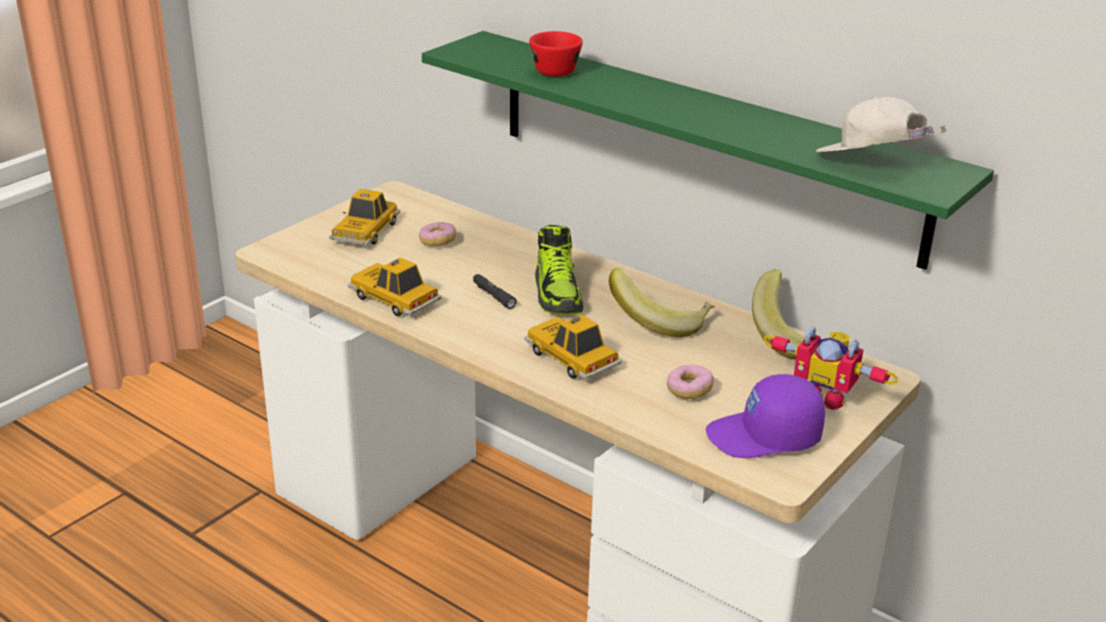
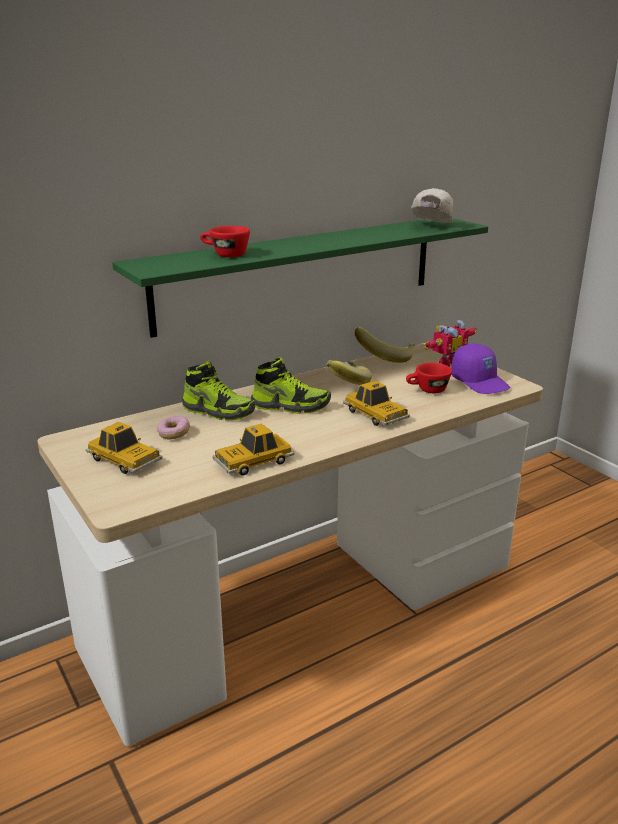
camera: 70 degrees left, 5 degrees down
black flashlight [473,274,517,309] -> none
toy car [524,315,622,380] -> toy car turned 105 degrees counterclockwise [343,381,410,426]
donut [667,365,714,399] -> red cup [406,363,452,393]
purple cap [706,374,825,458] -> purple cap turned 45 degrees counterclockwise [451,344,510,394]
white cap [816,97,947,152] -> white cap turned 135 degrees clockwise [410,188,453,223]
none -> shoe [182,361,255,421]

